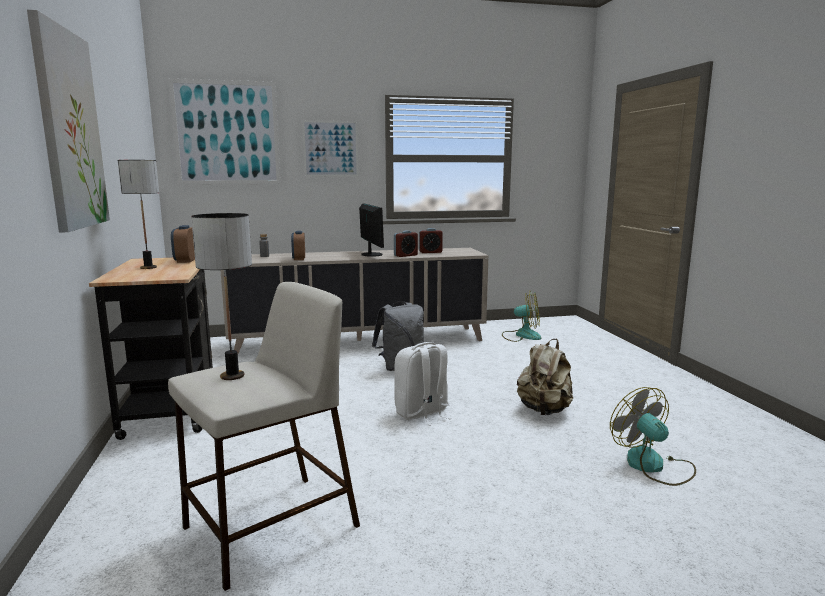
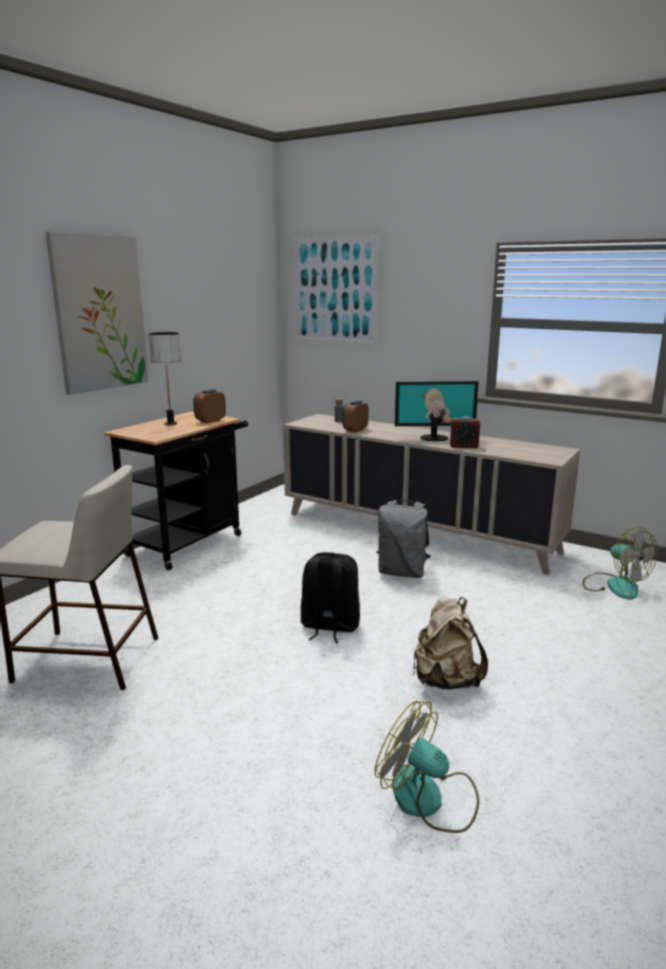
camera: 45 degrees right, 5 degrees up
table lamp [191,213,252,380] -> none
picture [302,120,358,176] -> none
monitor [359,204,384,257] -> monitor turned 60 degrees clockwise [395,381,478,441]
white backpack [394,342,451,426] -> black backpack [301,552,360,643]
alarm clock [419,228,443,253] -> none
fan [610,387,696,486] -> fan turned 75 degrees counterclockwise [375,701,479,833]

